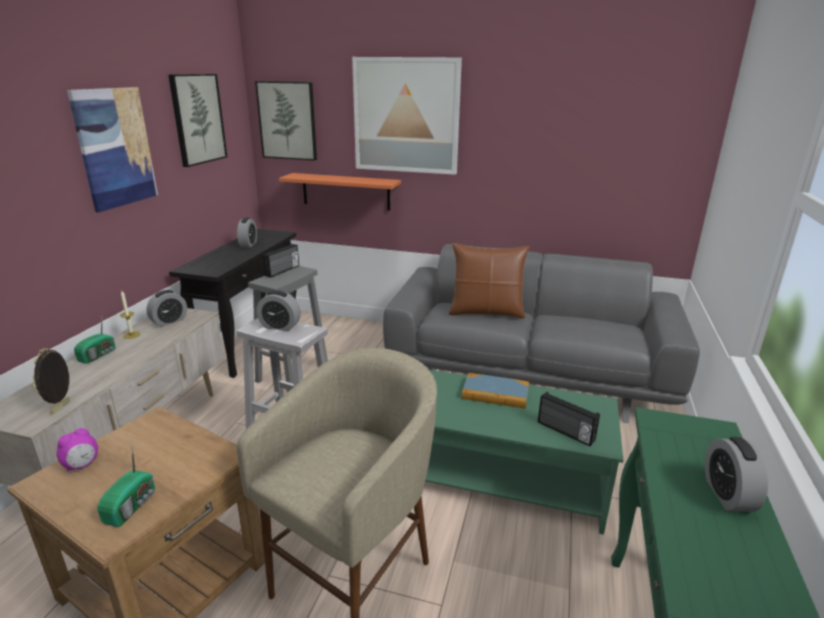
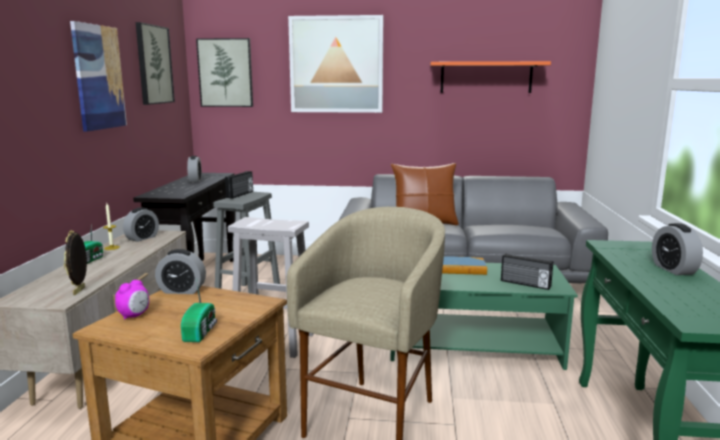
camera: 10 degrees left, 10 degrees down
alarm clock [257,290,301,331] -> alarm clock moved to [155,249,206,294]
orange shelf [279,173,401,211] -> orange shelf moved to [430,61,551,93]

